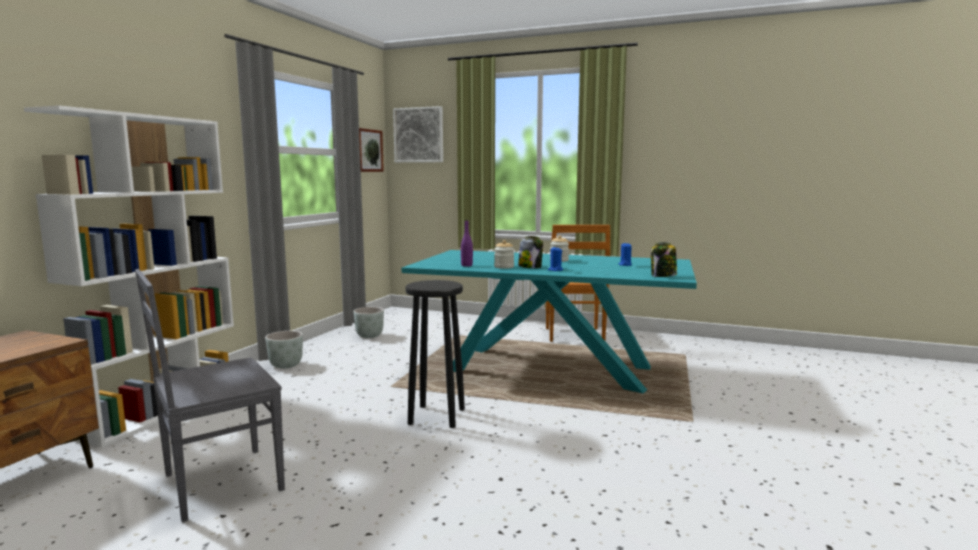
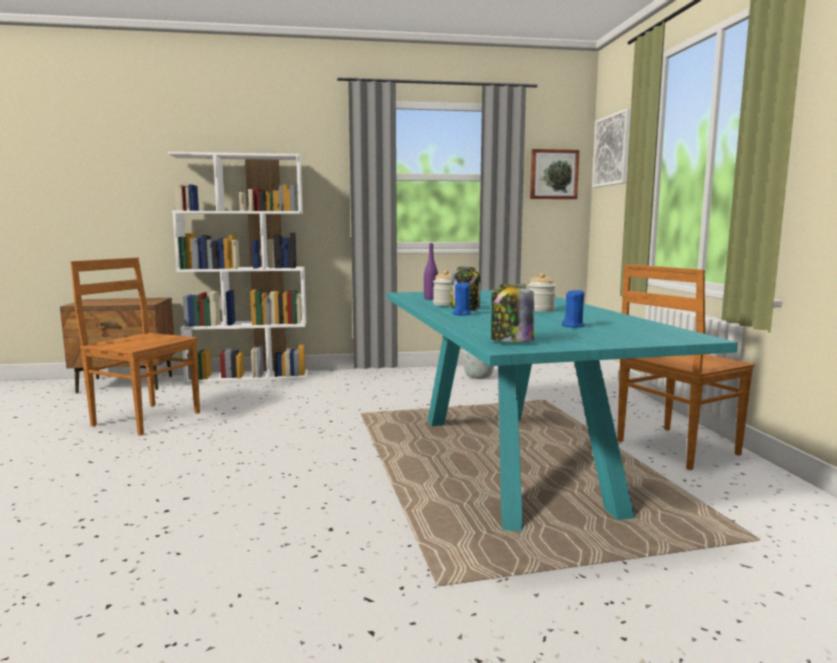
camera: 60 degrees right, 0 degrees up
grey chair [135,269,285,522] -> brown chair [70,257,200,436]
grey planter [265,331,303,368] -> none
black stool [405,280,465,428] -> none

